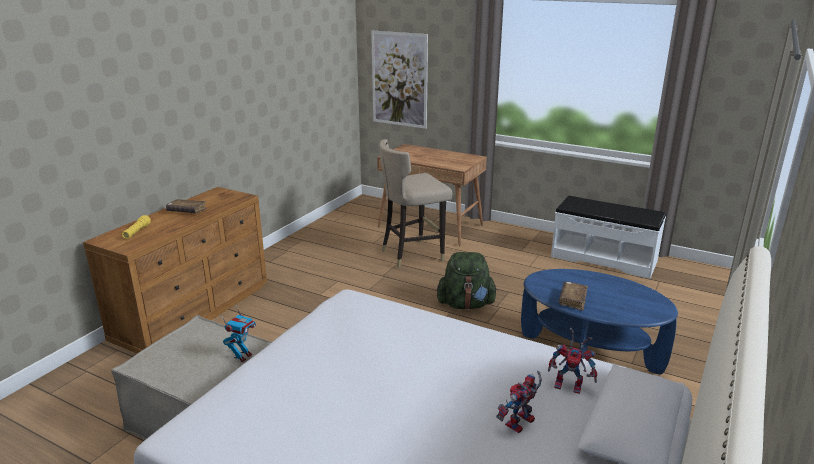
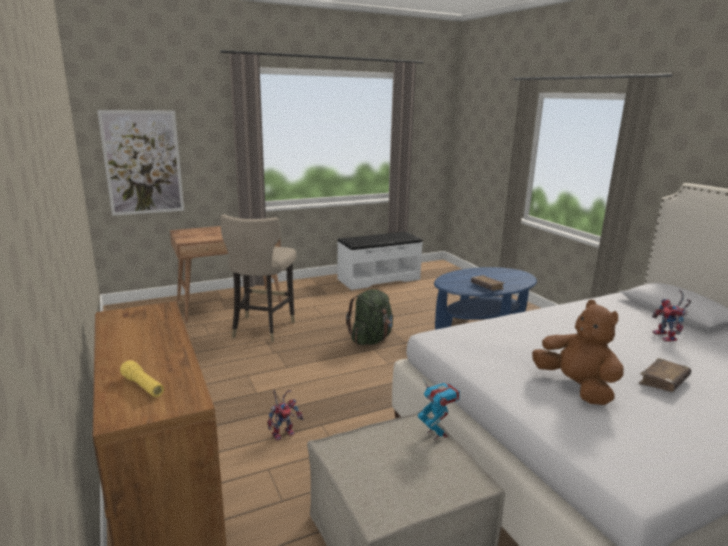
camera: 55 degrees left, 5 degrees down
brown book [166,199,207,213] -> brown book moved to [639,358,691,392]
toy robot [548,328,597,394] -> toy robot moved to [267,390,304,441]
none -> brown plush toy [532,300,624,405]

